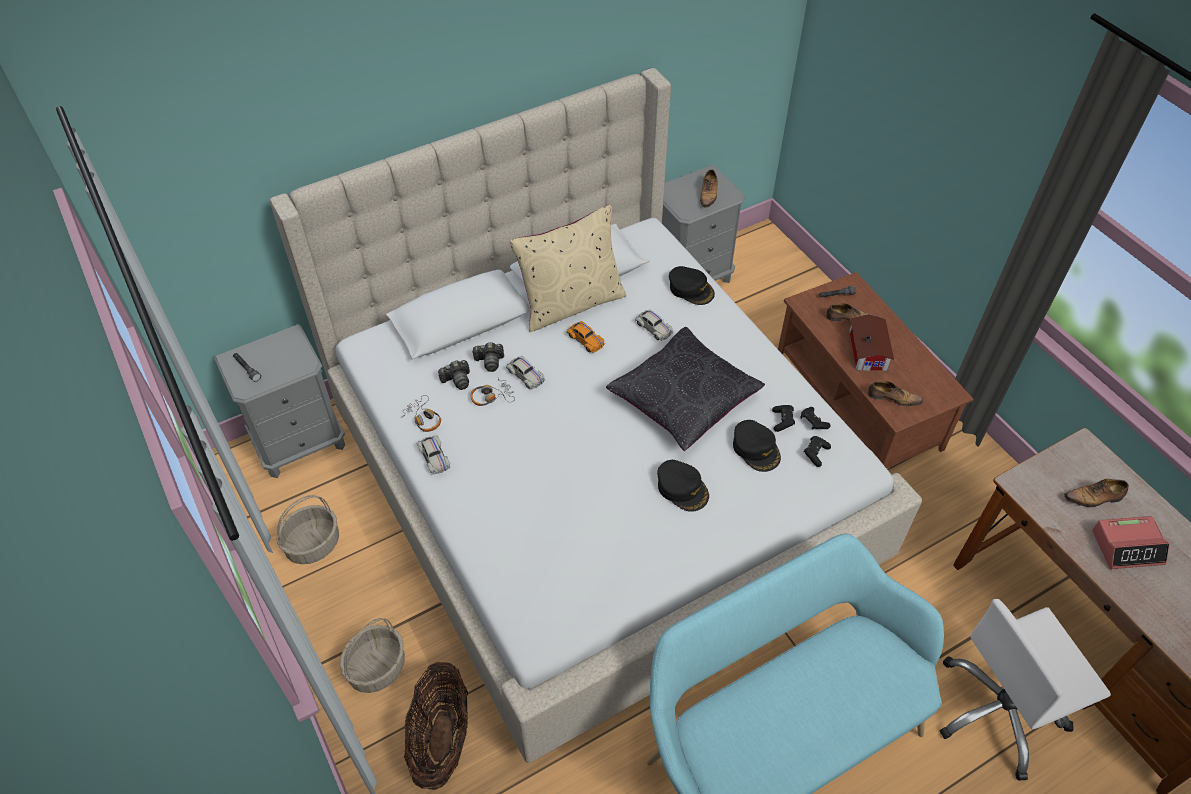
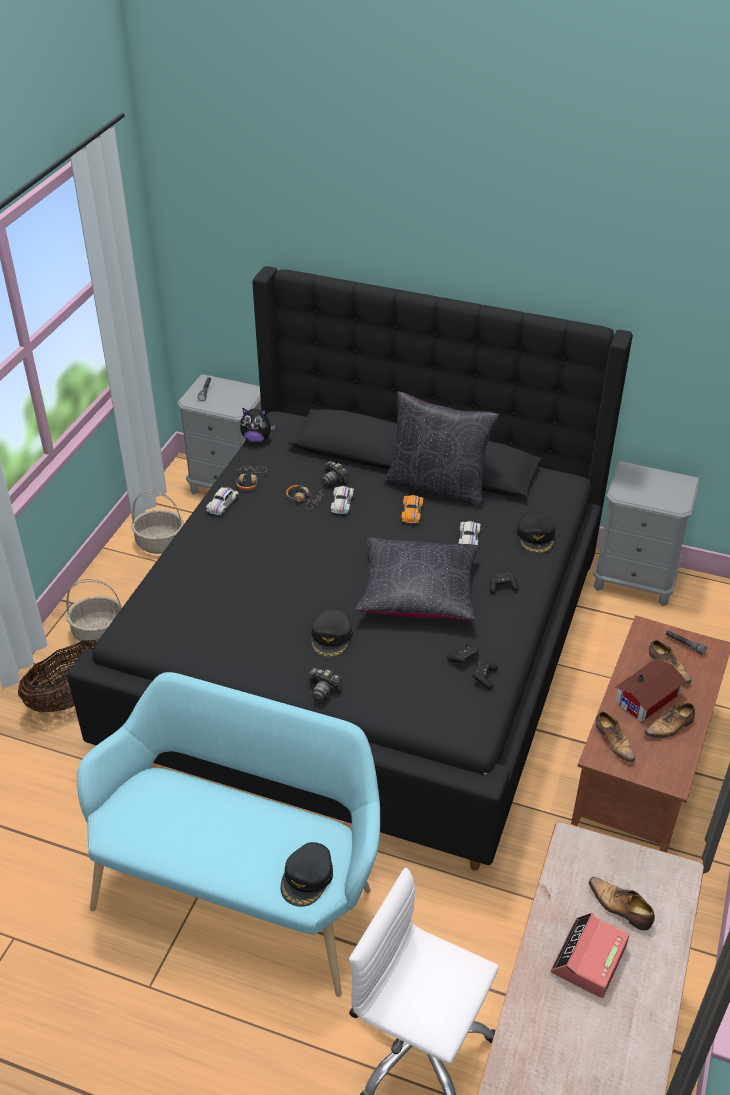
camera: 50 degrees right, 10 degrees down
beige bed [270,68,922,763] -> black bed [67,266,633,871]
camera [438,360,470,390] -> camera moved to [308,668,342,702]
beige pillow [510,205,626,332] -> black pillow [384,392,499,508]
shoe [700,169,718,207] -> shoe moved to [644,703,695,738]
black cap [733,420,781,472] -> black cap moved to [281,842,333,907]
black game controller [804,436,831,467] -> black game controller moved to [490,572,519,594]
alarm clock [1092,516,1170,569] -> alarm clock turned 75 degrees clockwise [550,913,629,998]
none -> plush toy [240,408,275,442]

